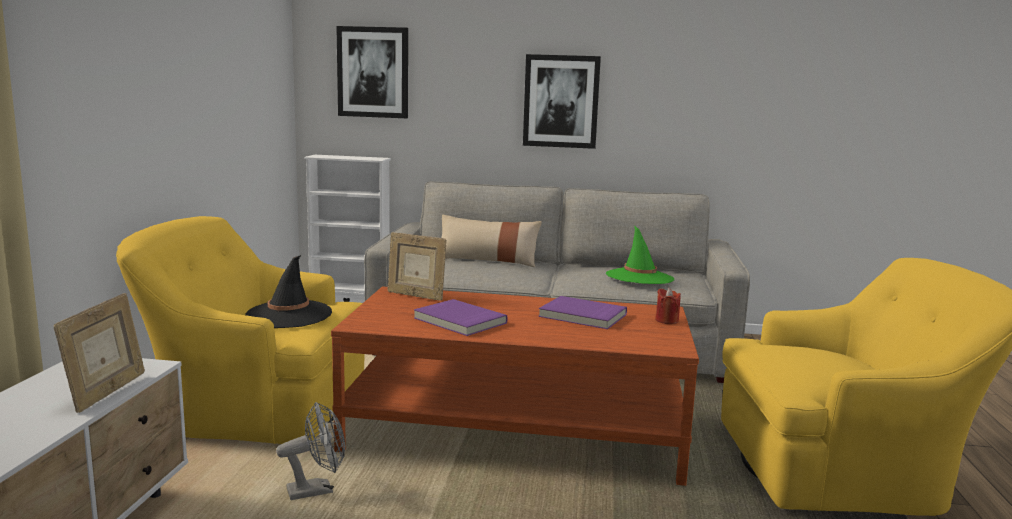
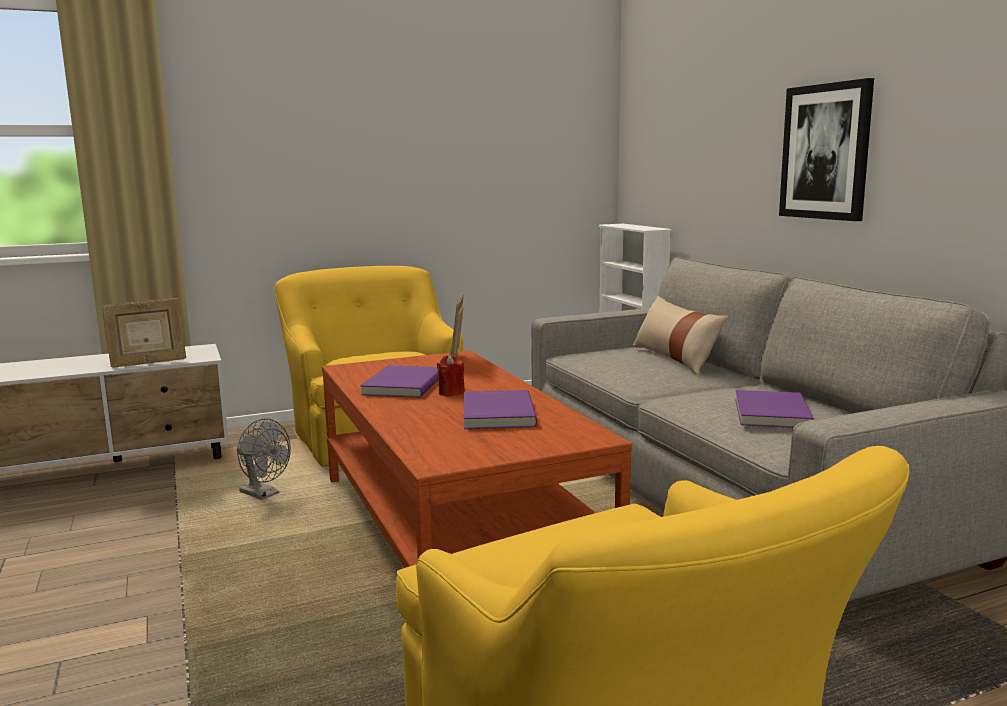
camera: 60 degrees right, 0 degrees up
black hat [245,255,332,328] -> none
picture [336,26,408,118] -> none
green hat [606,225,674,284] -> purple book [735,390,814,428]
red candle [655,288,681,324] -> red candle moved to [437,355,465,396]

